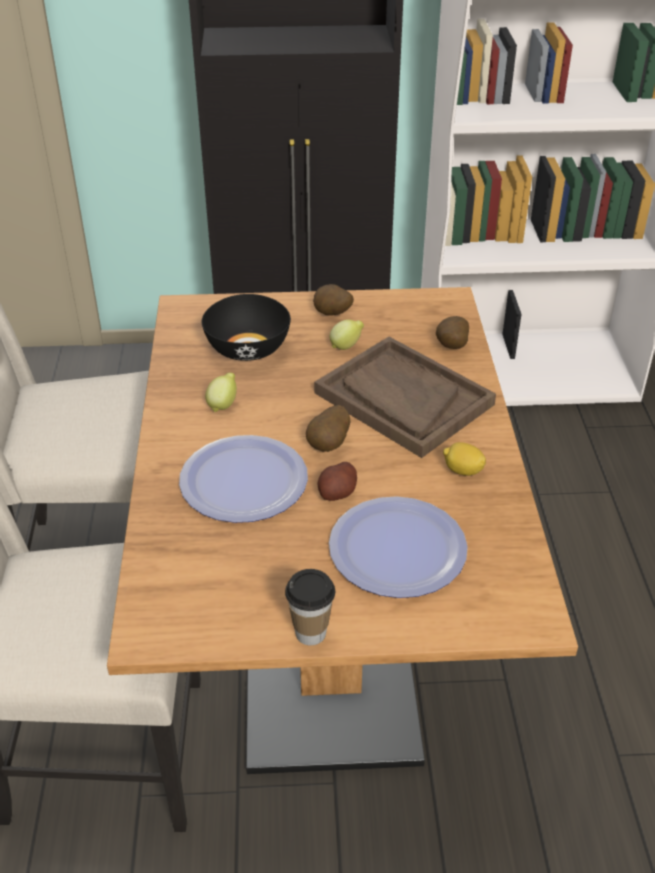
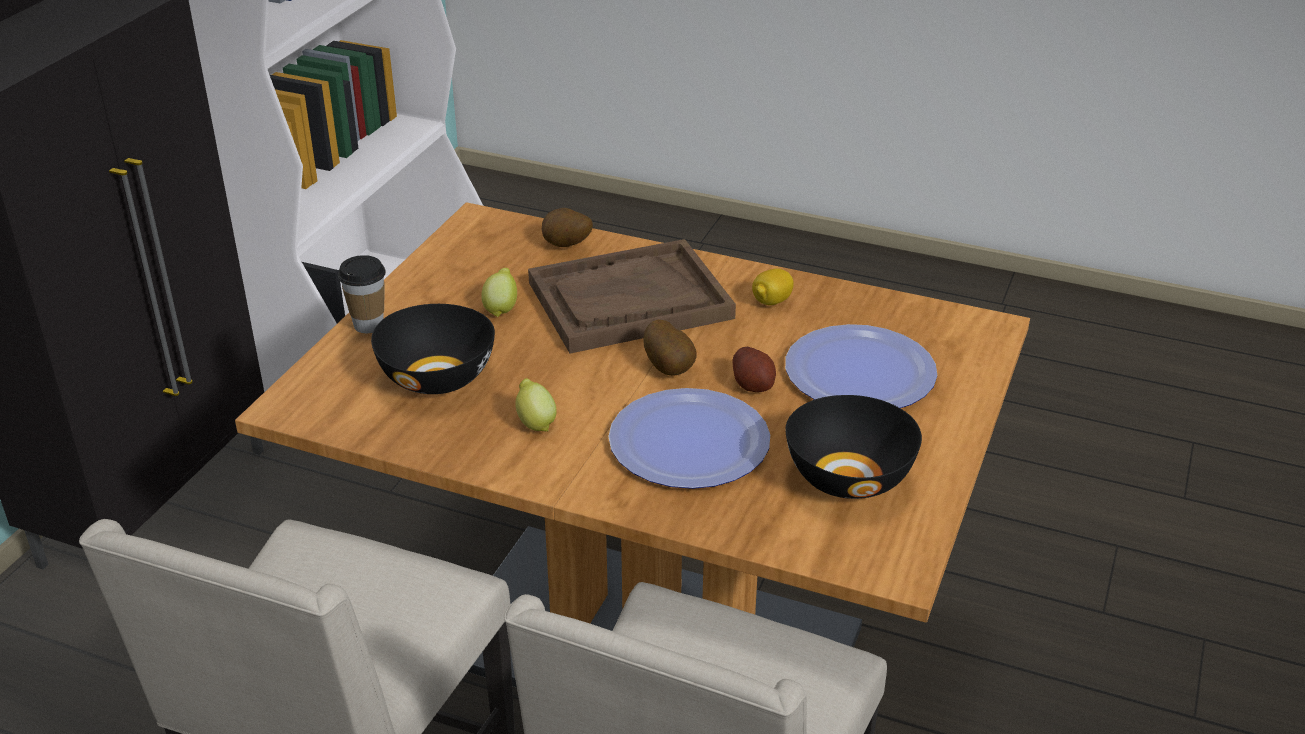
camera: 65 degrees left, 5 degrees down
cup [285,569,335,646] -> cup moved to [338,255,386,333]
potato [313,284,354,316] -> none
none -> black bowl [785,395,922,499]

